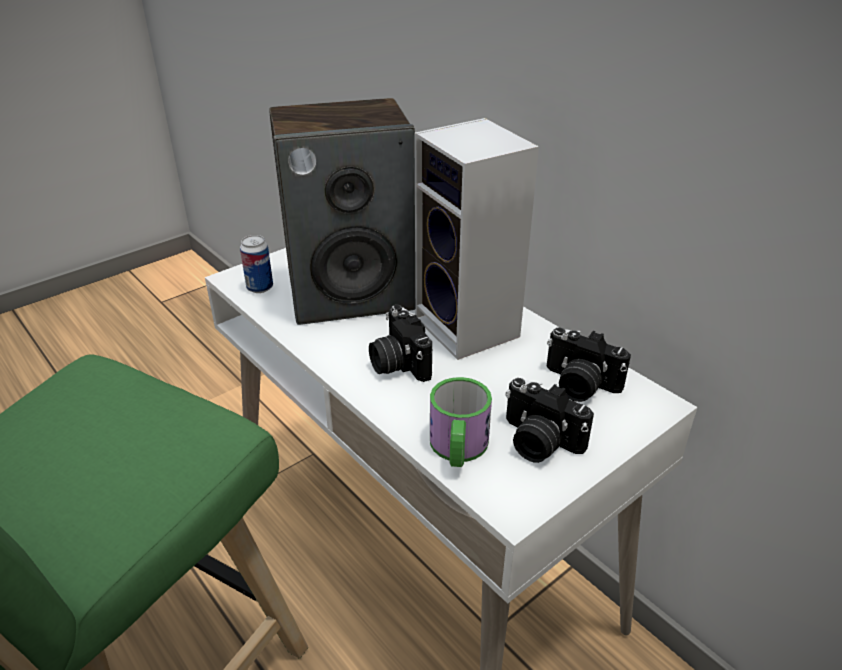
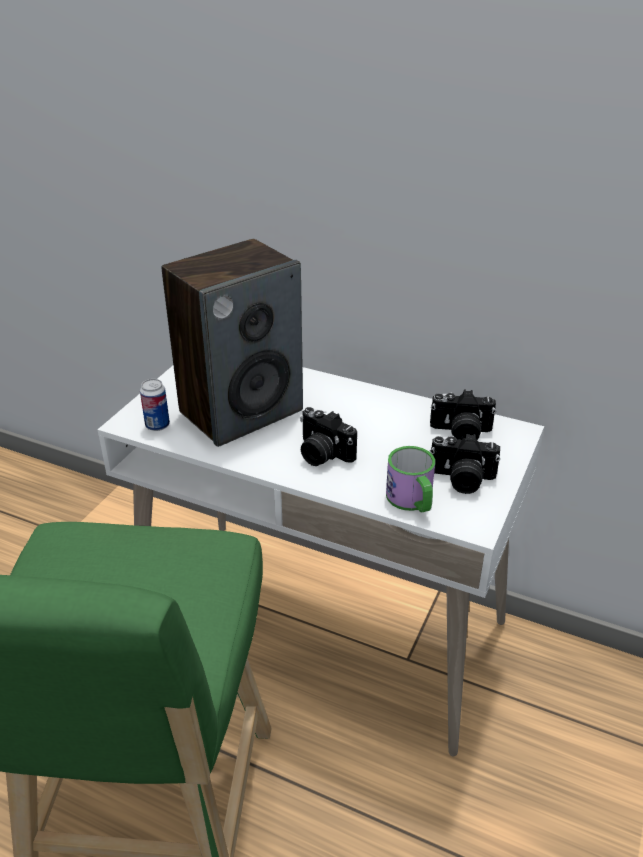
camera: 25 degrees left, 0 degrees up
speaker [414,118,539,360] -> none

